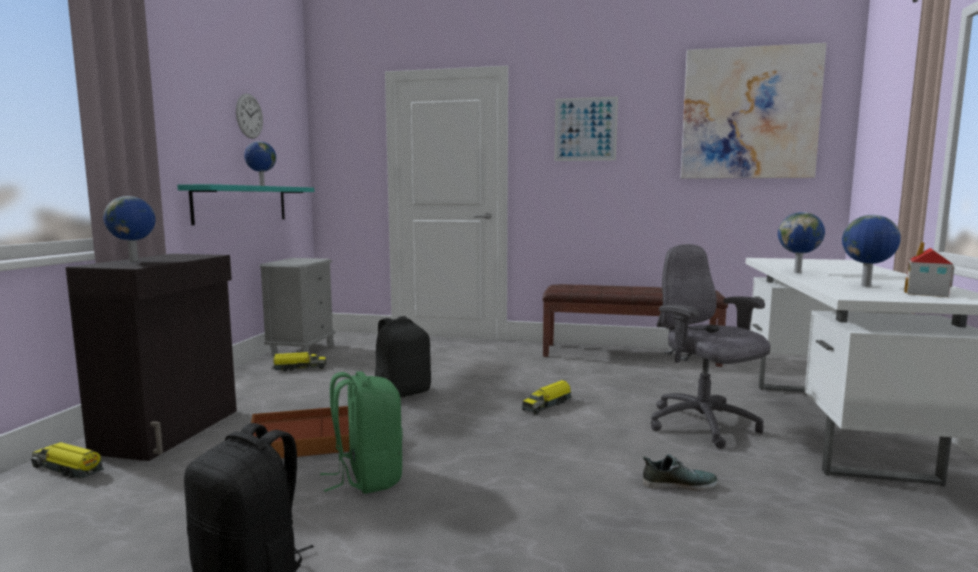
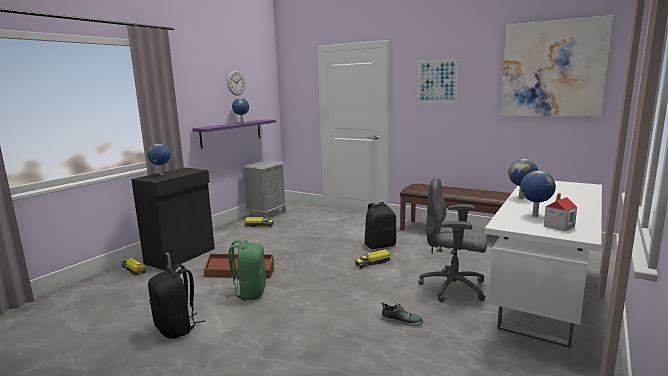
camera: 20 degrees right, 5 degrees up
turquoise shelf [177,184,314,225] -> purple shelf [193,119,276,149]
black backpack [375,316,431,398] -> black backpack moved to [365,202,396,249]
grey office chair [651,244,771,448] -> grey office chair turned 60 degrees counterclockwise [419,178,488,302]

